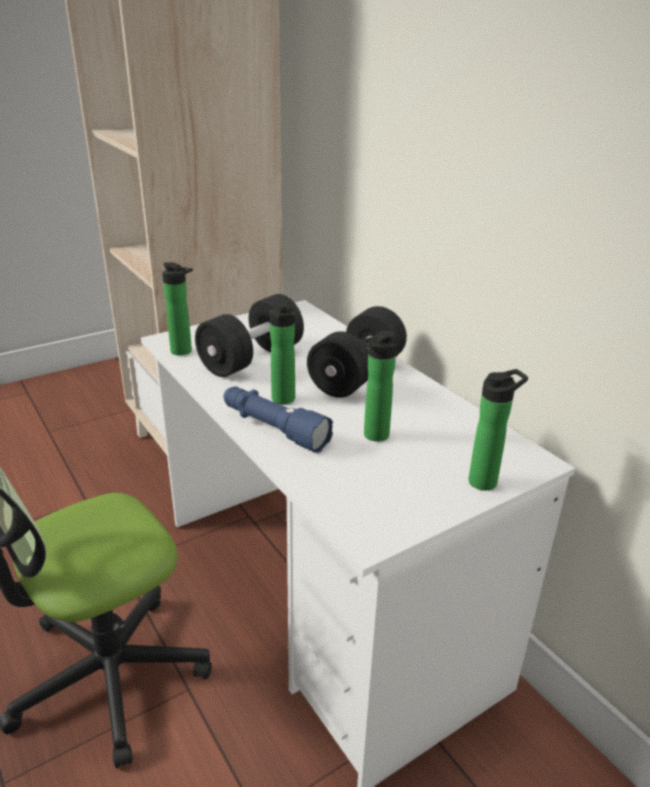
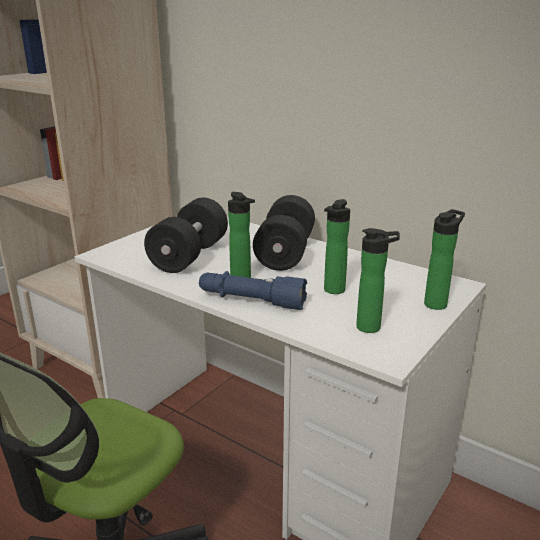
camera: 20 degrees left, 5 degrees down
bottle [162,262,193,355] -> bottle moved to [356,228,400,333]

